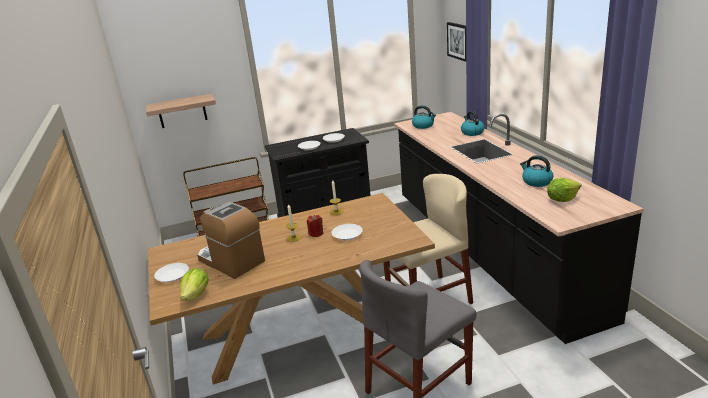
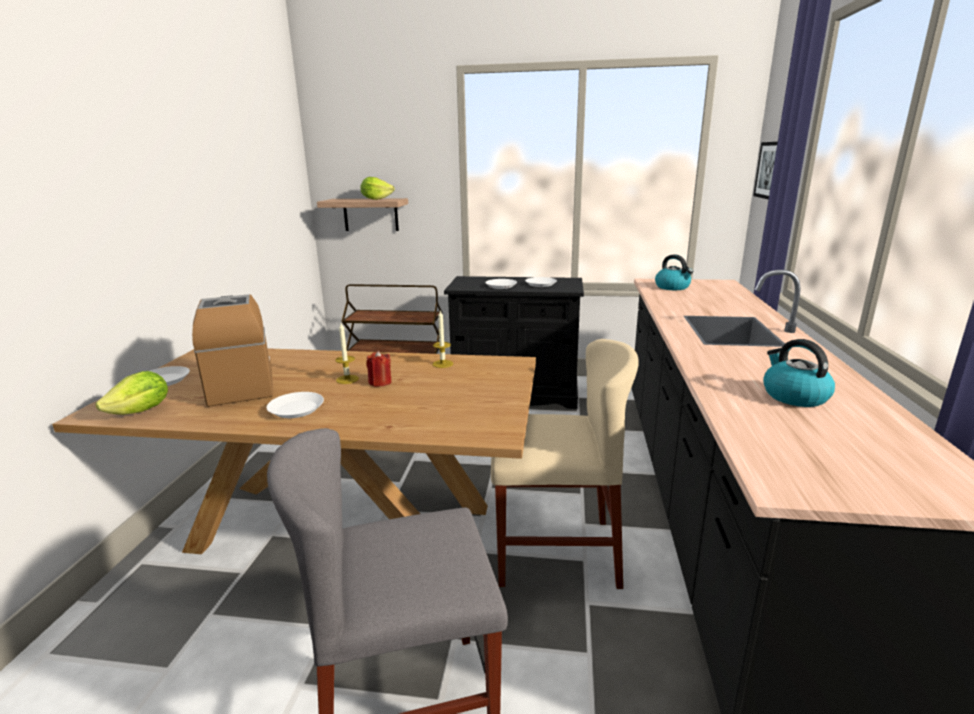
camera: 25 degrees right, 5 degrees down
white plate [332,224,363,240] -> white plate moved to [266,392,324,418]
kettle [461,111,485,136] -> none
lettuce [547,178,581,202] -> lettuce moved to [360,177,395,200]

